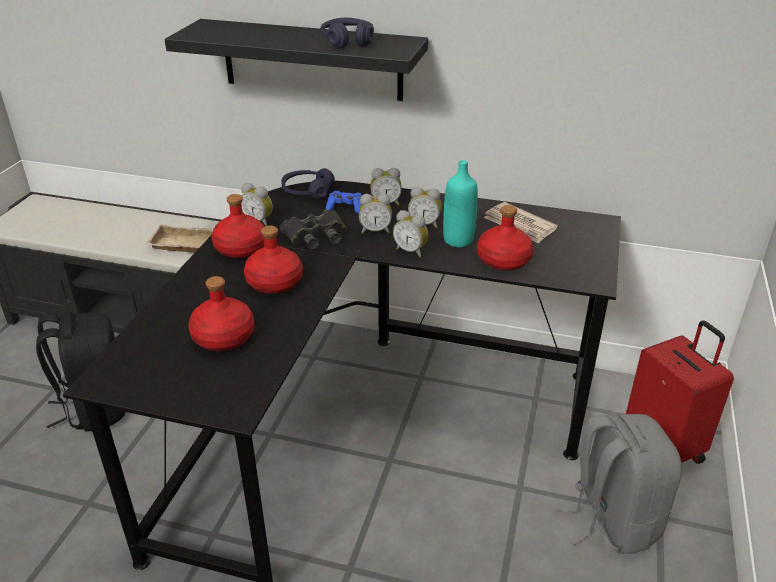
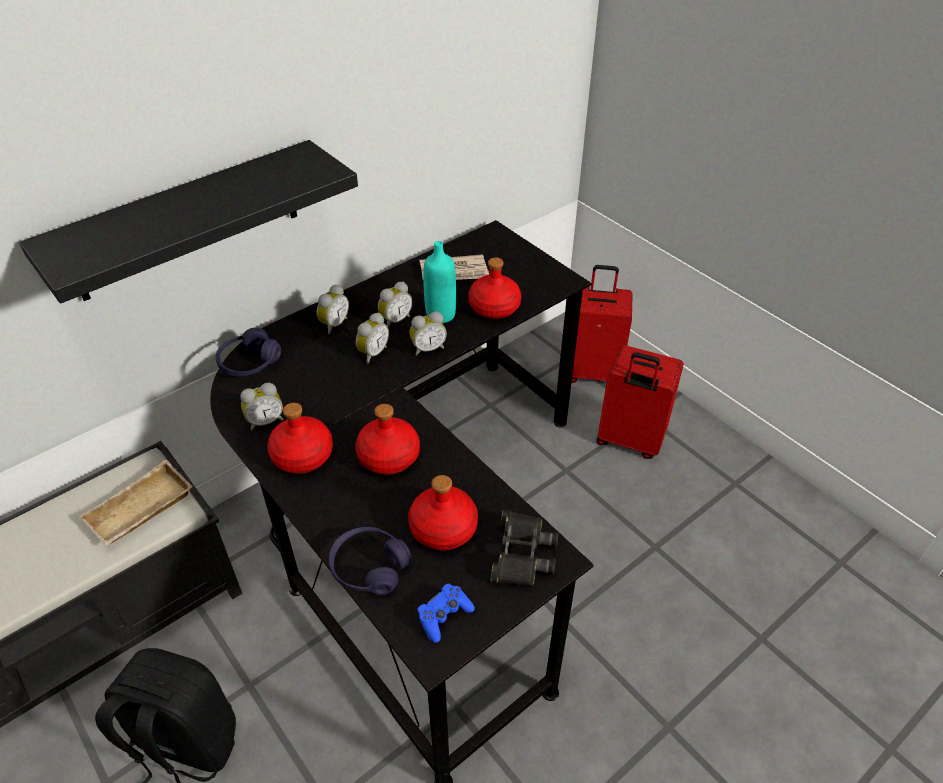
camera: 55 degrees left, 10 degrees up
black binoculars [280,210,347,250] -> black binoculars moved to [491,510,559,586]
purple headphones [320,18,374,49] -> purple headphones moved to [329,527,411,595]
blue game controller [326,191,362,214] -> blue game controller moved to [417,584,475,643]
grey backpack [555,414,682,554] -> red suitcase [596,345,684,459]

